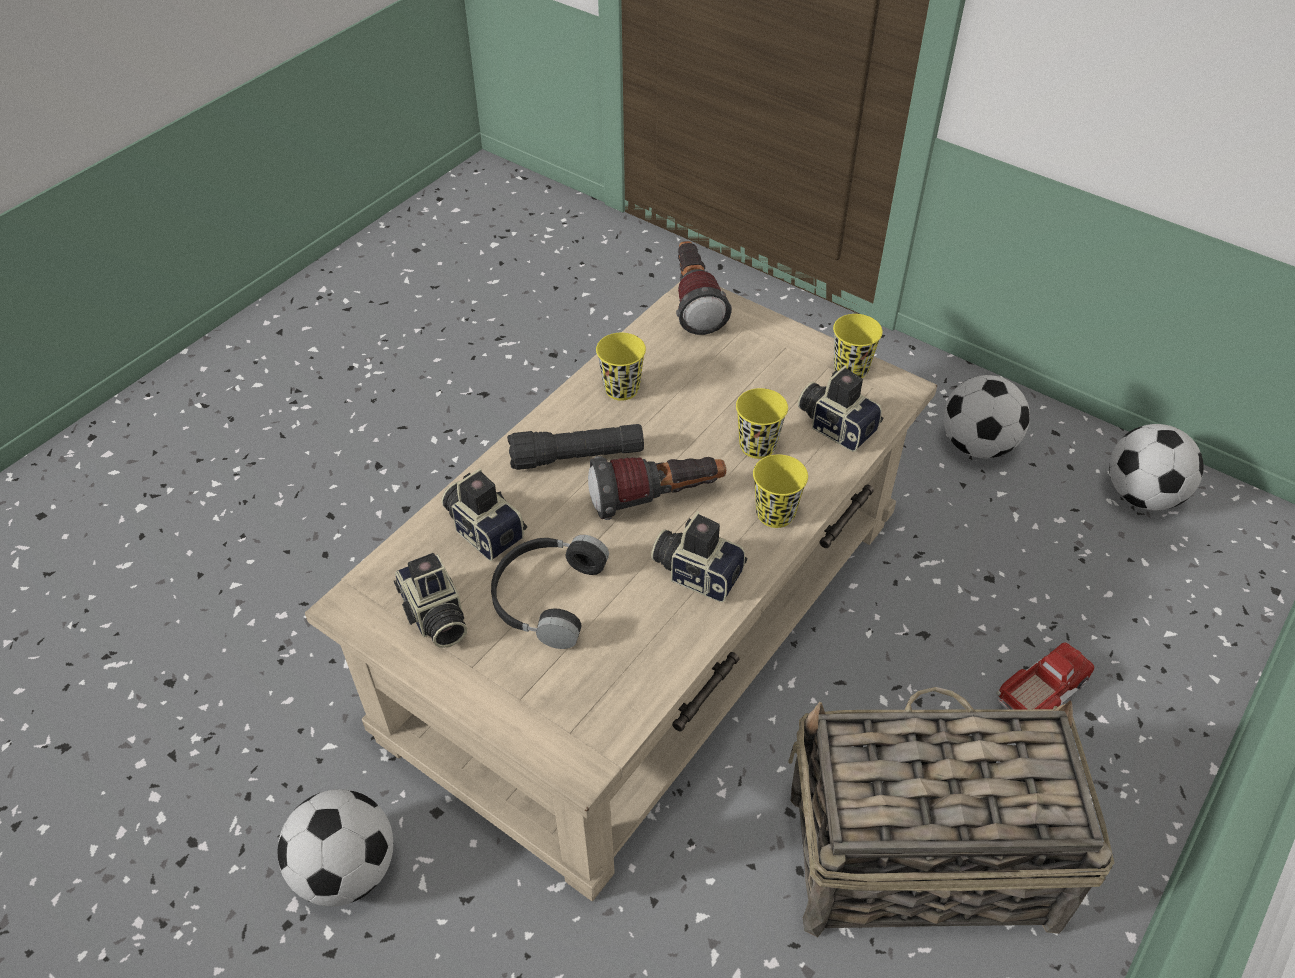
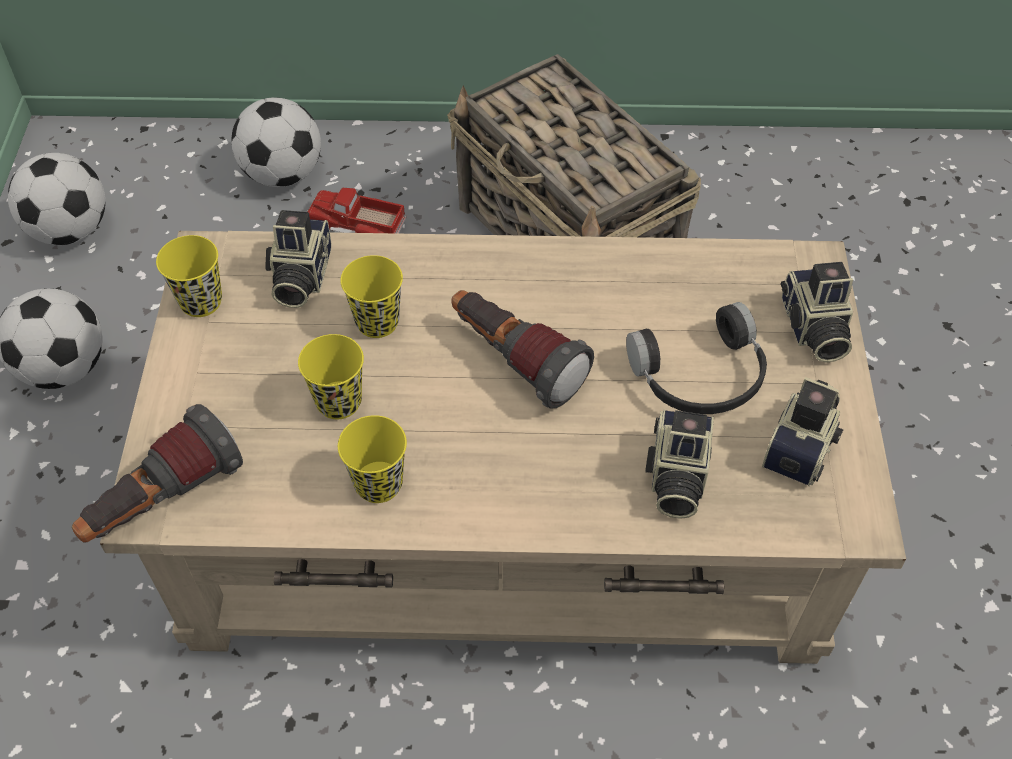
camera: 125 degrees left, 5 degrees up
football [278,789,393,906] -> football moved to [231,97,321,187]
black flashlight [507,424,644,470] -> none
camera [651,511,747,602] -> camera moved to [781,262,853,363]
yellow cup [753,454,808,528] -> yellow cup moved to [298,334,364,419]

